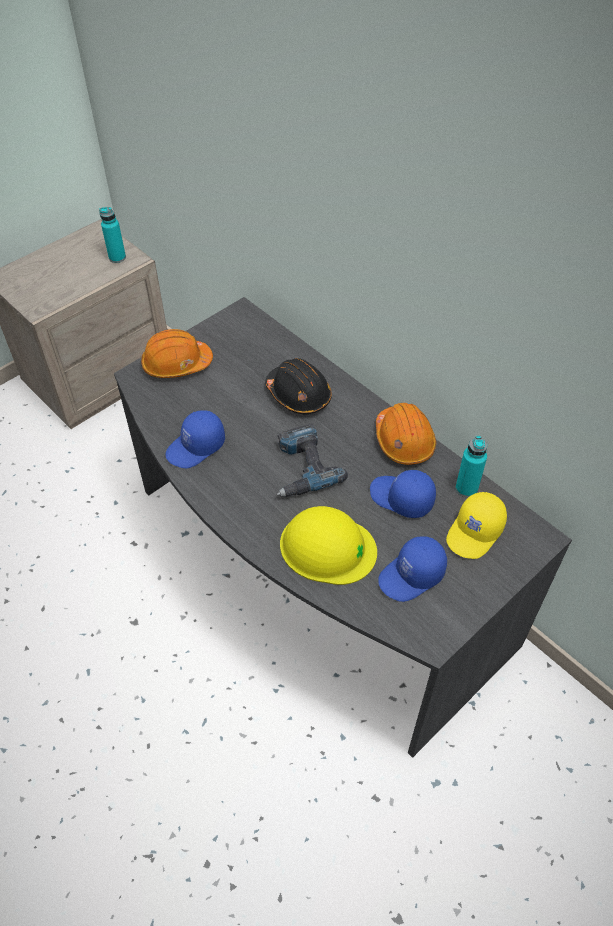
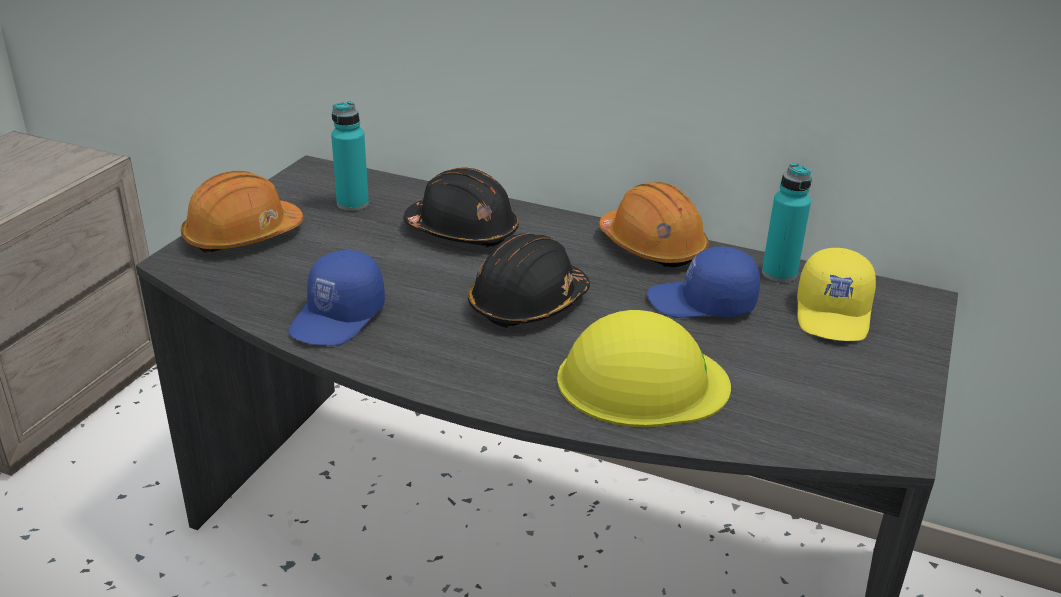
camera: 25 degrees left, 20 degrees down
turquoise bottle [99,207,126,263] -> turquoise bottle moved to [331,101,369,211]
power drill [277,424,348,497] -> black hard hat [468,233,590,328]
blue cap [378,536,447,602] -> none

